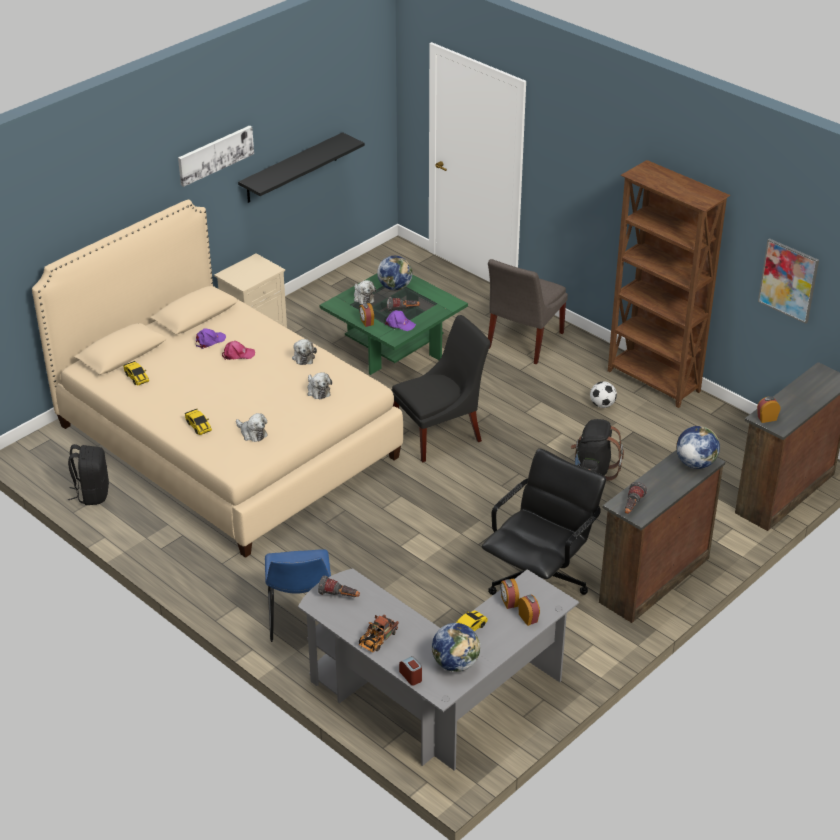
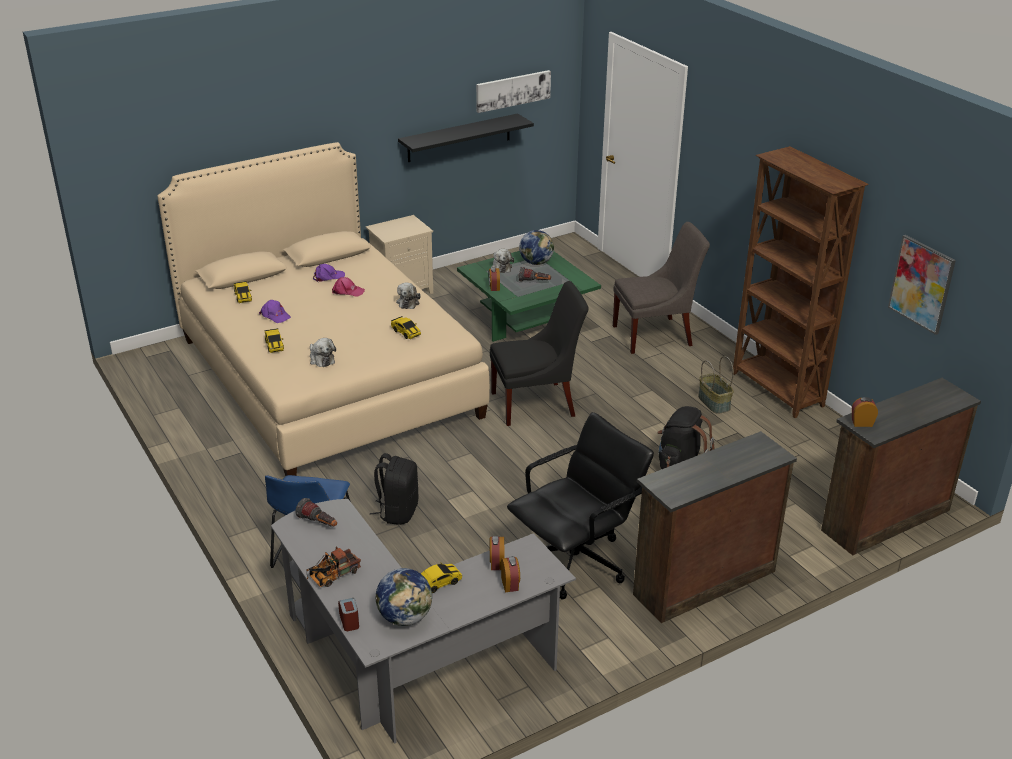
camera: 15 degrees right, 5 degrees down
black backpack [68,444,109,505] -> black backpack moved to [370,453,418,525]
picture [178,125,254,187] -> picture moved to [476,70,551,113]
plush toy [307,372,332,400] -> toy car [391,316,421,339]
purple cap [385,310,416,331] -> purple cap moved to [259,300,291,323]
grey chair [488,259,568,364] -> grey chair turned 150 degrees counterclockwise [613,222,710,354]
football [590,381,617,408] -> basket [698,356,734,414]
flashlight [625,482,647,514] -> none
globe [676,426,720,469] -> none

